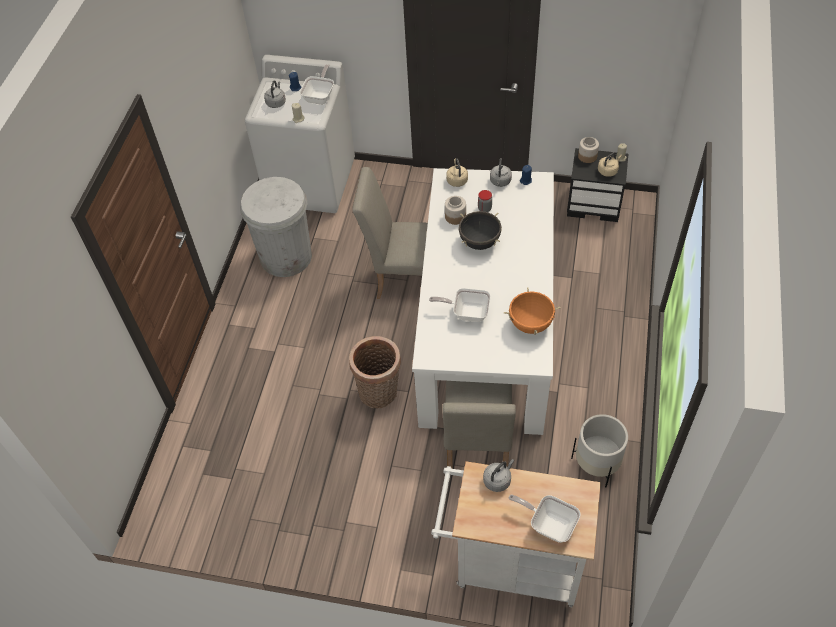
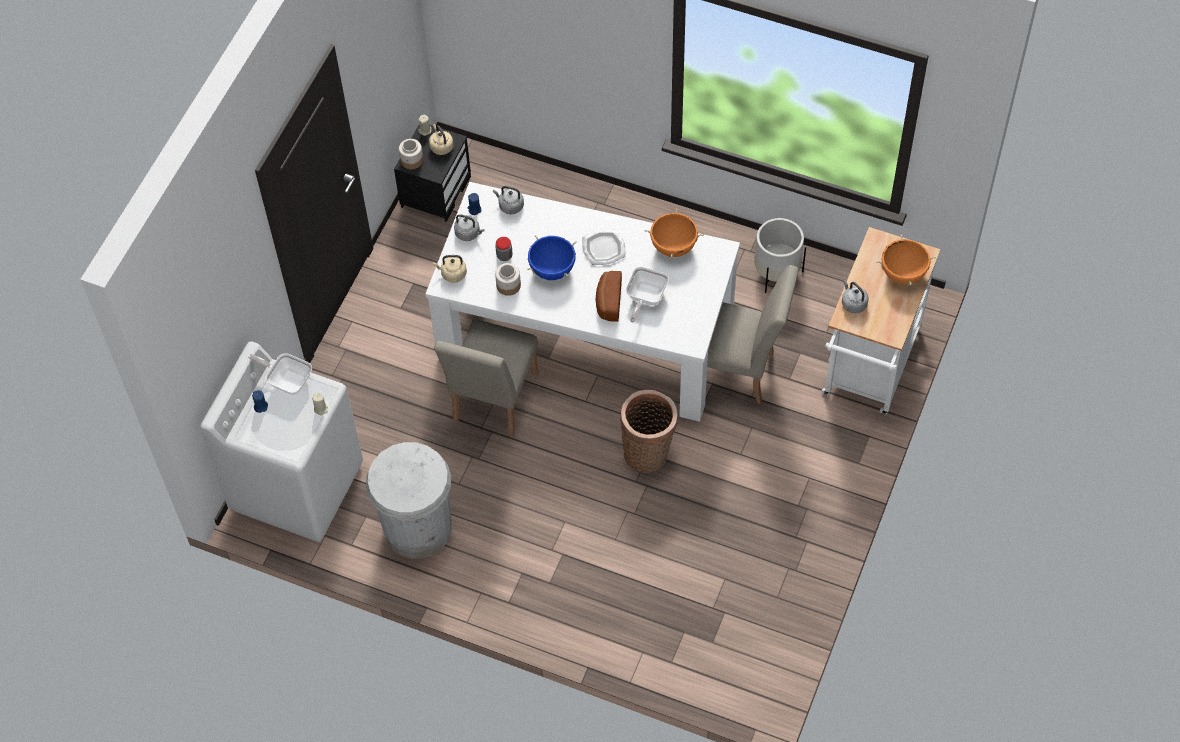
camera: 80 degrees left, 5 degrees up
grey kettle [264,80,286,108] -> grey kettle moved to [493,186,524,214]
black cooking pot [459,211,502,250] -> blue cooking pot [526,235,577,280]
frying pan [509,494,581,543] -> orange cooking pot [876,234,936,286]
none -> plate [582,229,625,265]
none -> bread [596,271,622,322]

